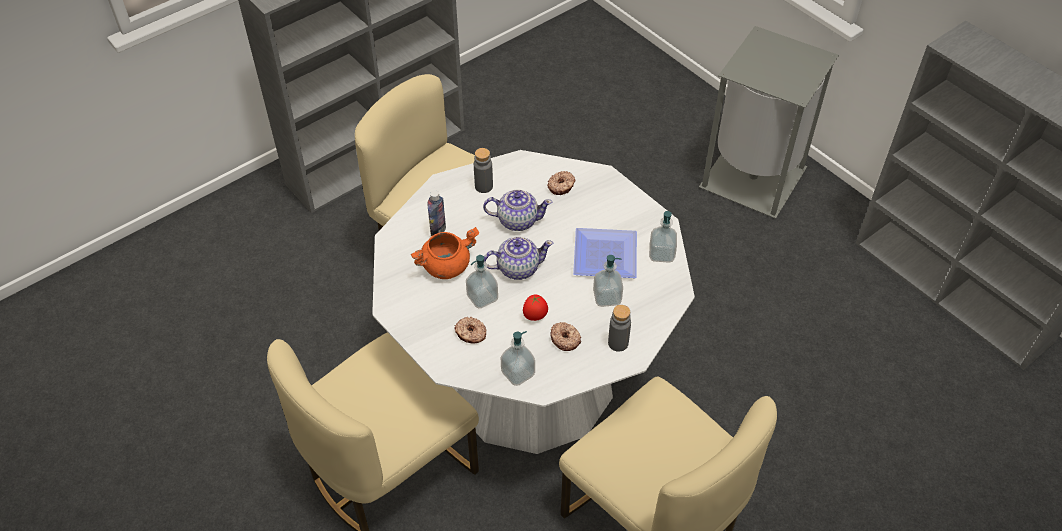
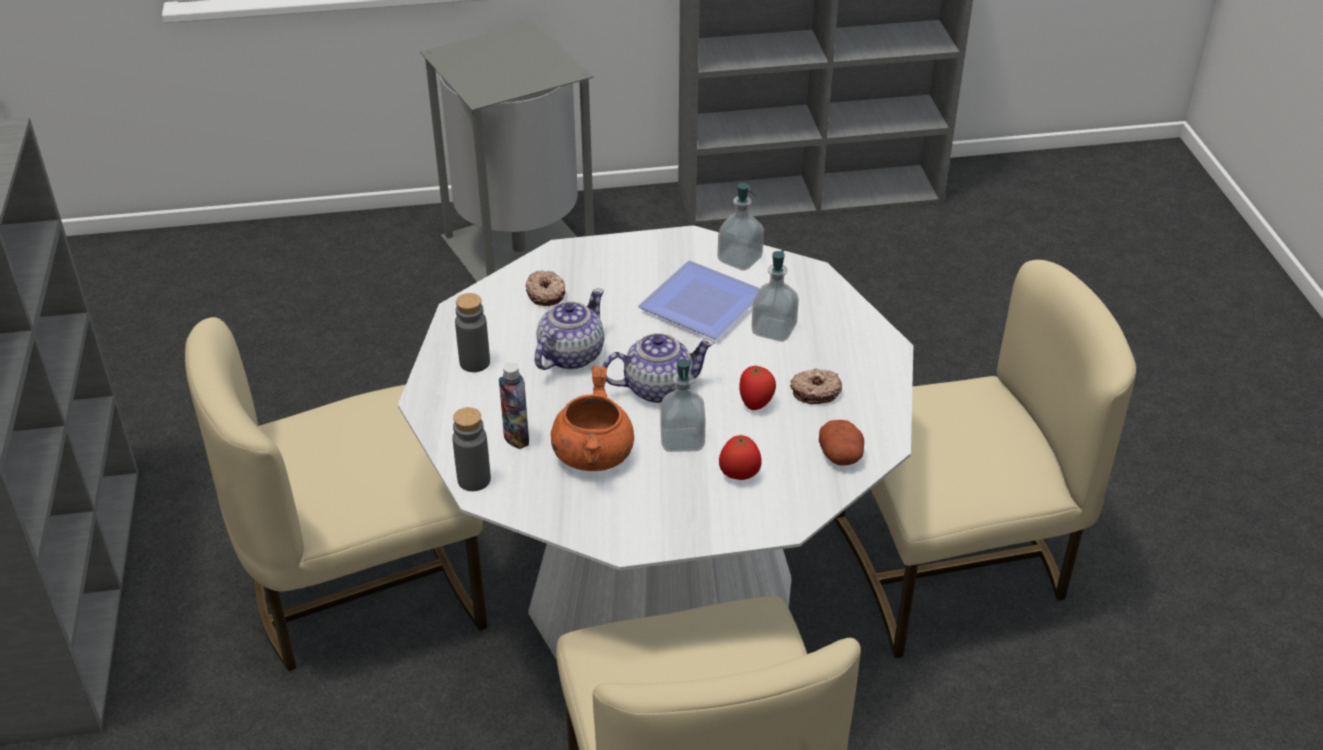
camera: 60 degrees left, 10 degrees down
donut [455,317,487,344] -> tomato [719,435,761,480]
teapot [484,237,553,280] -> teapot turned 60 degrees clockwise [602,333,715,403]
soap dispenser [501,331,535,386] -> potato [819,420,864,466]
grey bottle [608,305,631,352] -> grey bottle moved to [452,407,491,491]

